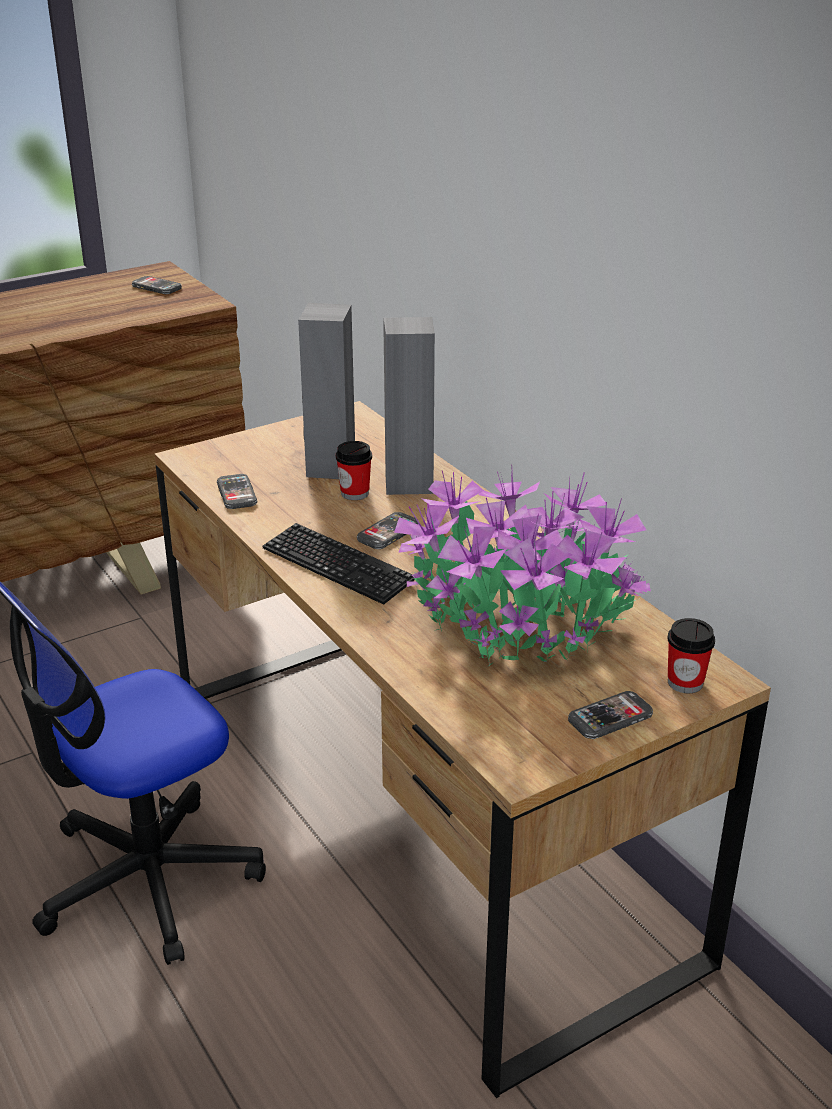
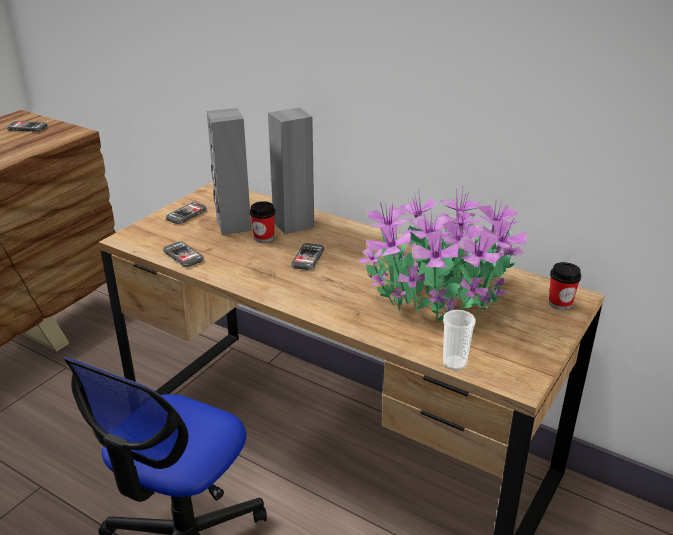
camera: 25 degrees left, 0 degrees up
keyboard [263,523,414,605] -> none
phone [568,691,653,739] -> phone moved to [166,202,207,224]
none -> cup [443,310,475,370]

